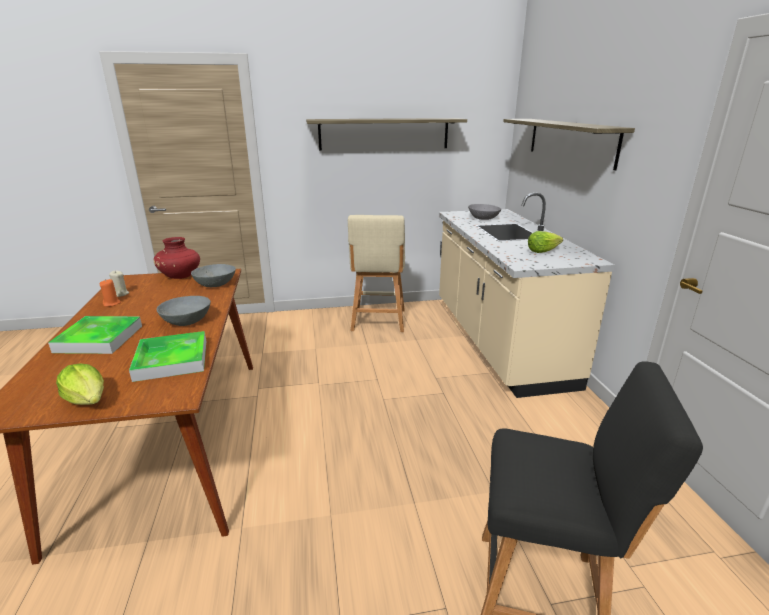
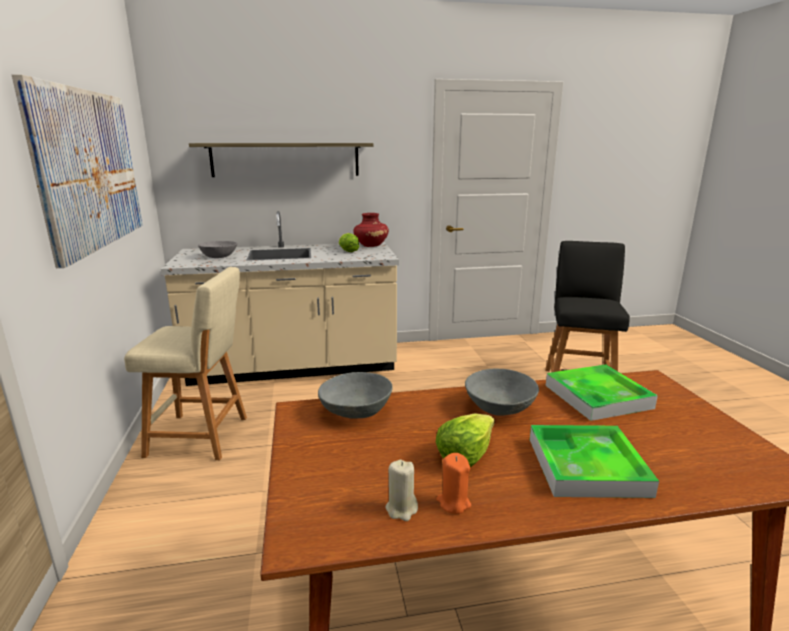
camera: 90 degrees left, 5 degrees down
lettuce [56,363,104,405] -> lettuce moved to [436,413,495,467]
red vase [153,237,200,279] -> red vase moved to [353,213,389,247]
shelf [306,118,467,150] -> picture [12,74,142,268]

